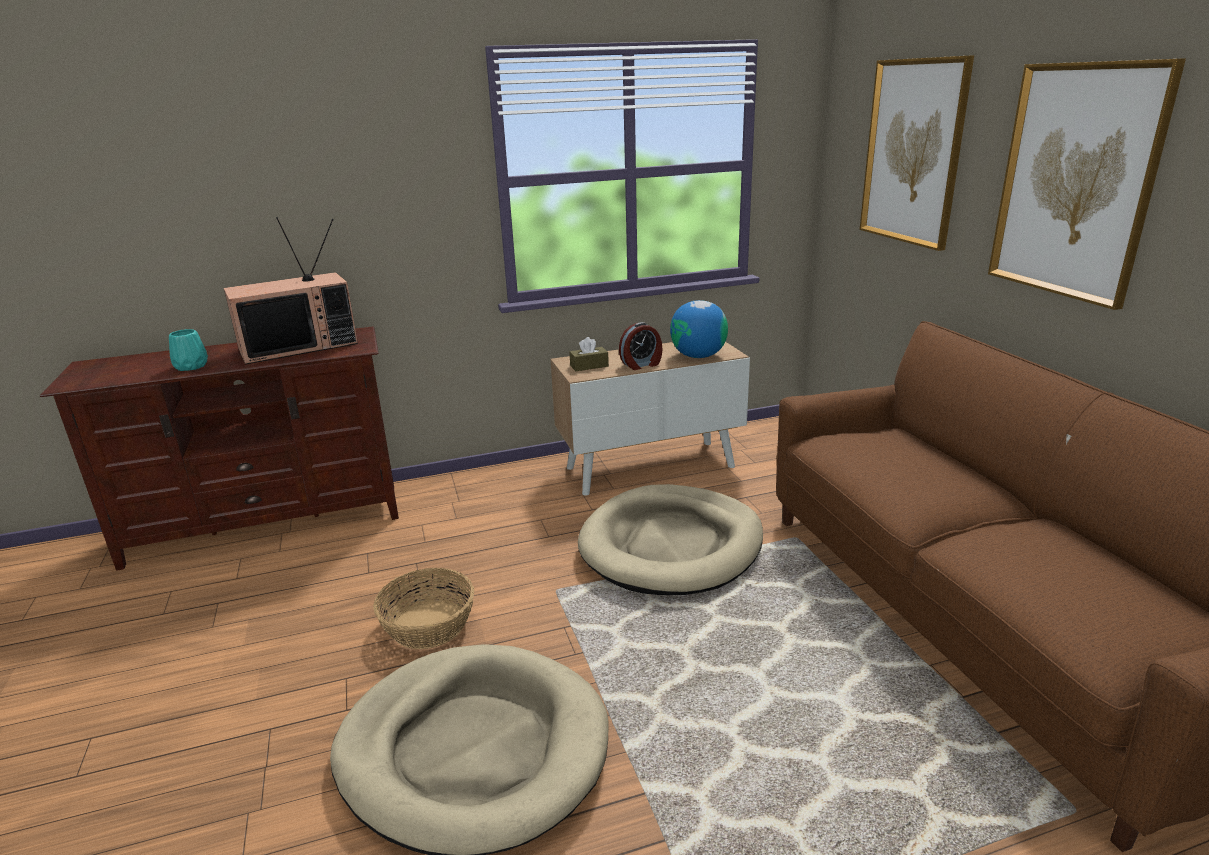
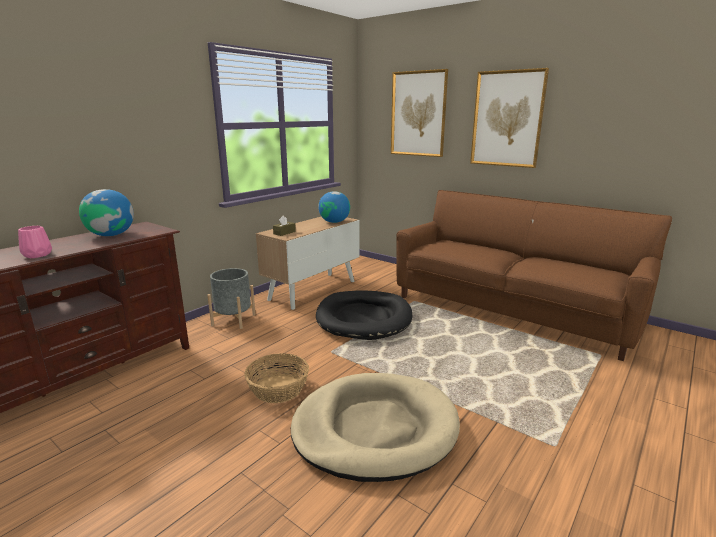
camera: 35 degrees left, 5 degrees down
turquoise vase [169,329,208,371] -> pink vase [18,226,52,258]
television [224,217,358,365] -> globe [79,189,134,236]
beige dog bed [578,484,763,595] -> black dog bed [316,291,412,340]
alarm clock [619,322,663,370] -> none
none -> grey planter [207,268,256,329]

